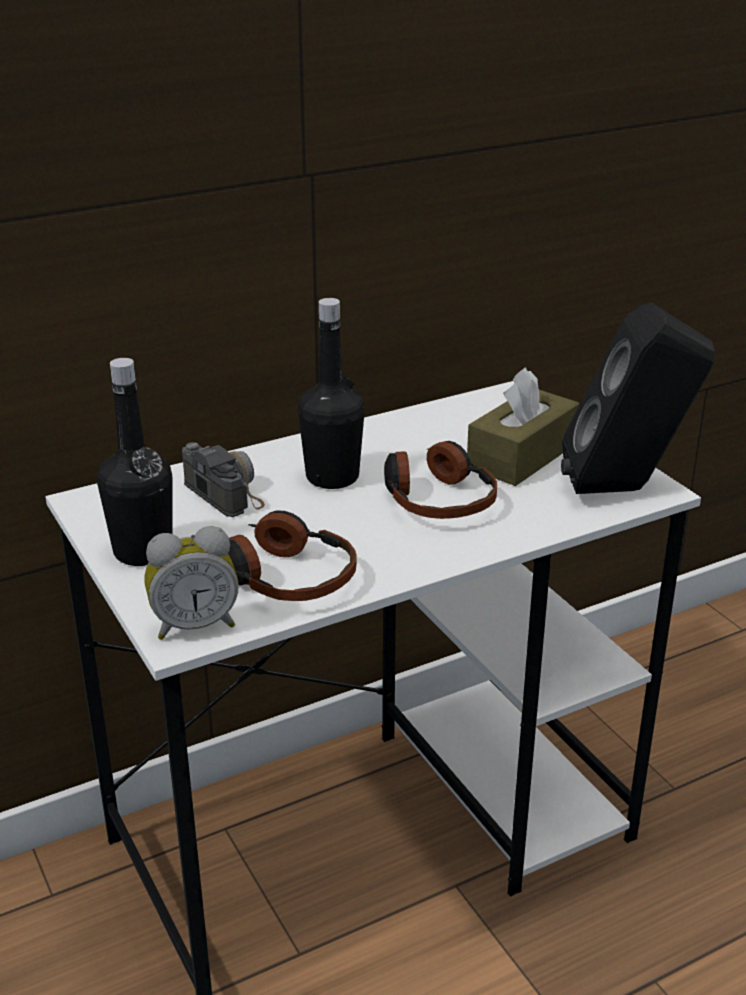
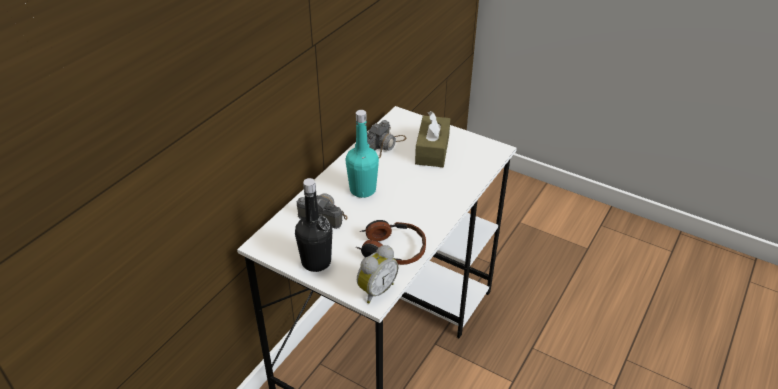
camera: 30 degrees left, 10 degrees up
black bottle [298,298,365,489] -> turquoise bottle [346,110,379,198]
headphones [384,441,497,519] -> none
black speaker [561,302,715,494] -> none
none -> camera [367,120,406,158]

